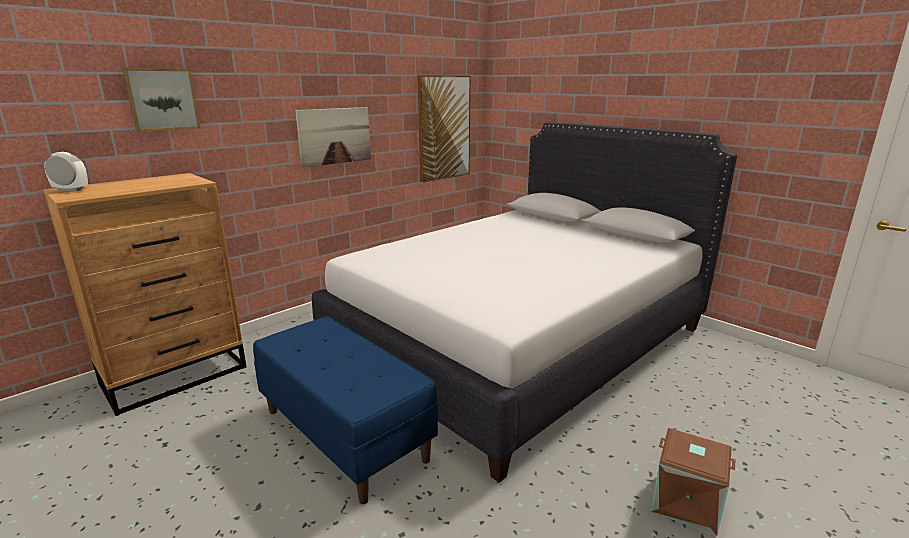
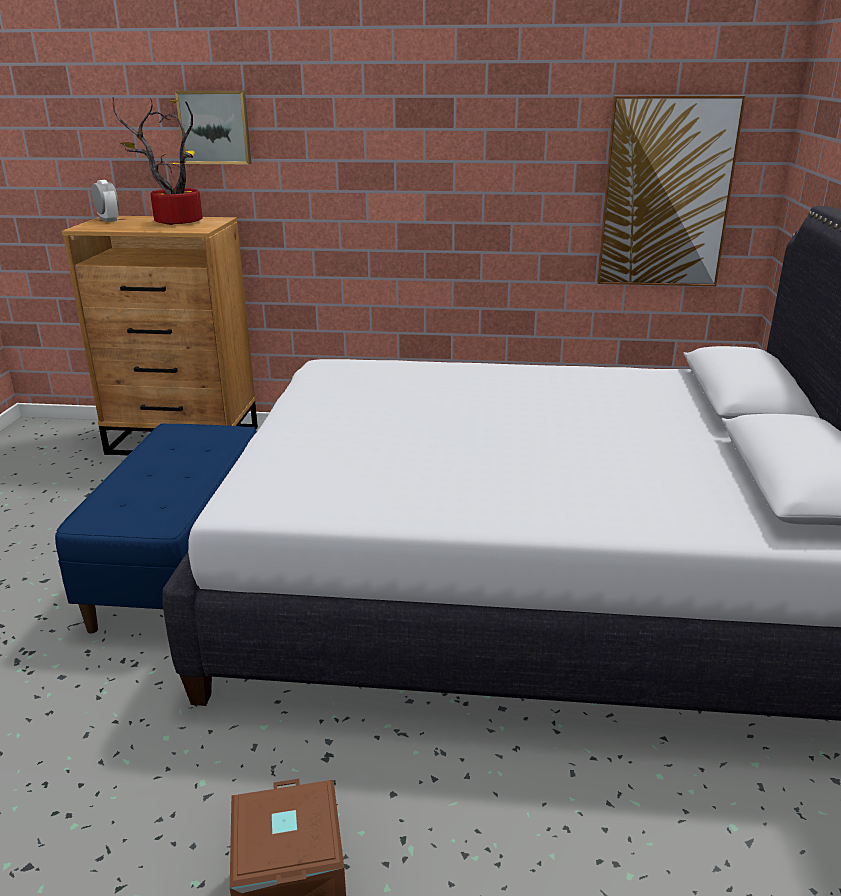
camera: 50 degrees right, 5 degrees up
picture [295,107,371,168] -> none
none -> potted plant [113,97,203,225]

